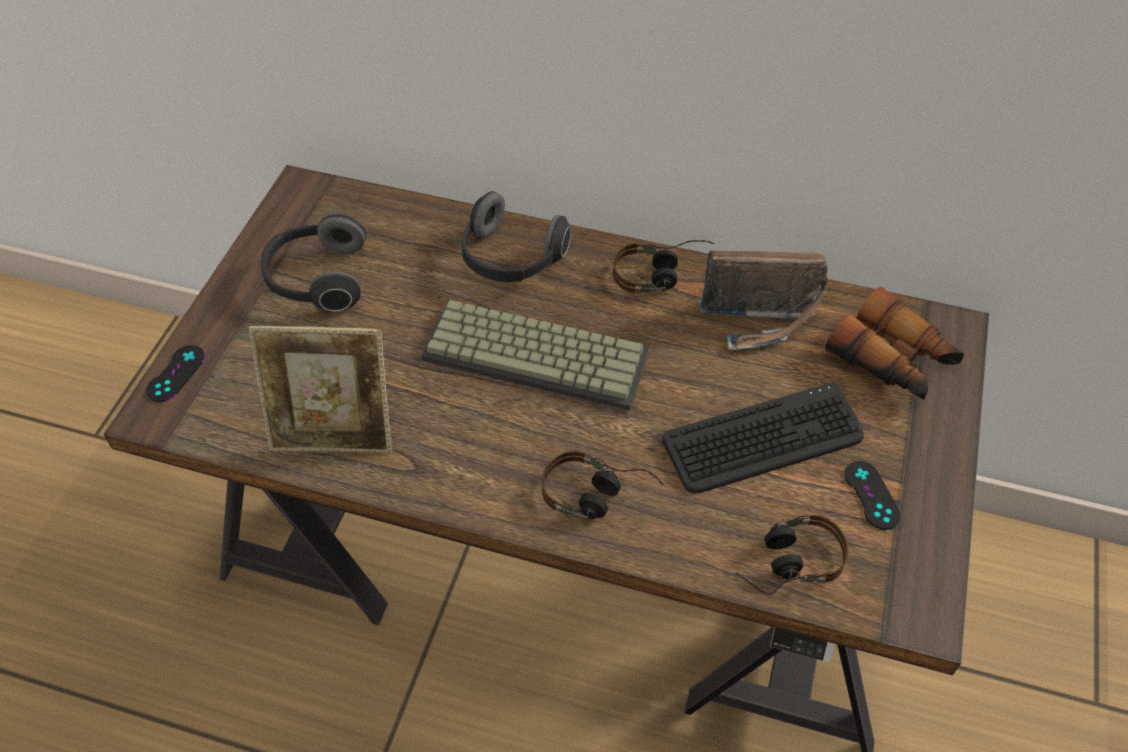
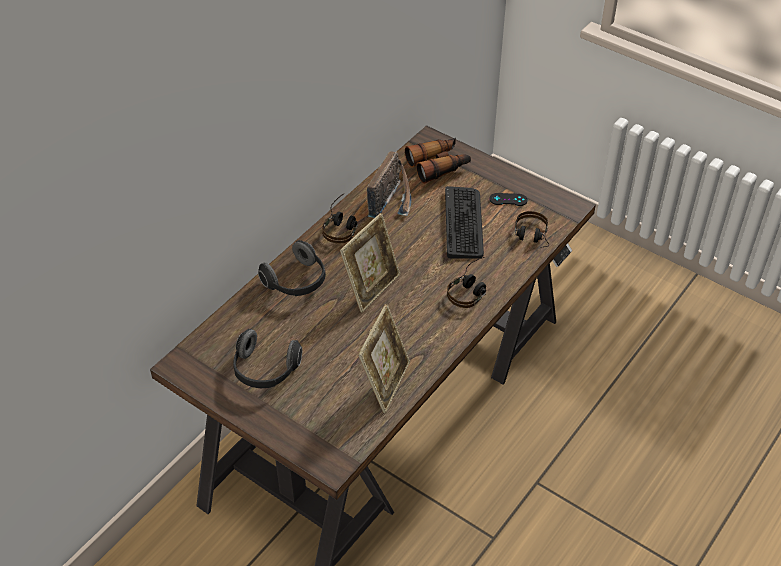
camera: 70 degrees left, 5 degrees down
black game controller [146,345,205,402] -> none
keyboard [421,300,650,410] -> picture frame [340,213,400,313]

